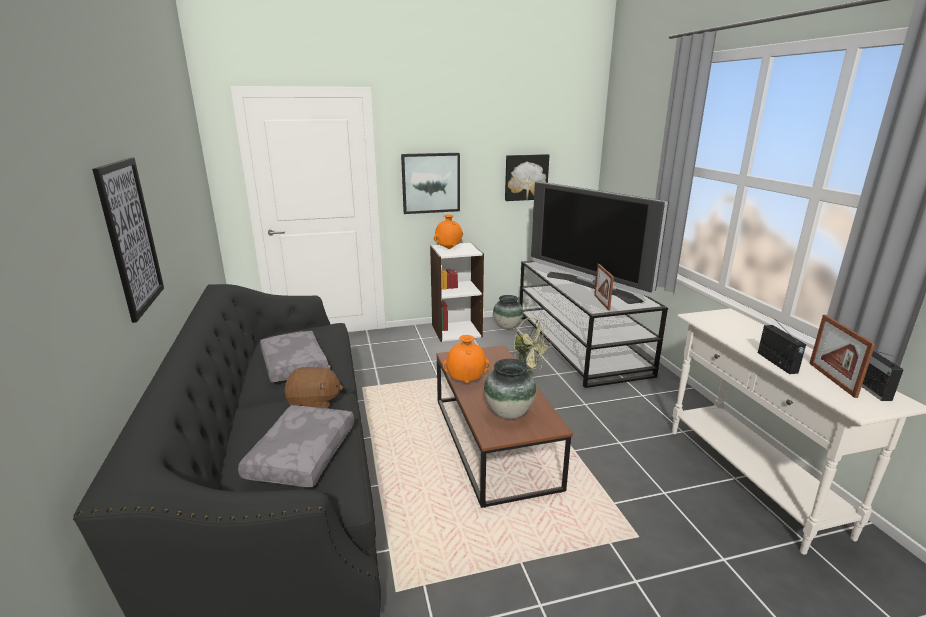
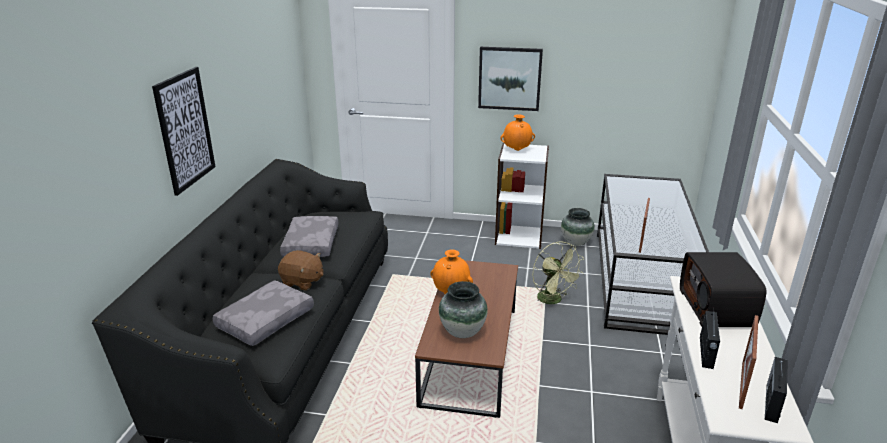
camera: 25 degrees right, 5 degrees up
picture [505,154,549,201] -> none
television [531,182,669,304] -> none
none -> radio [680,252,767,327]

